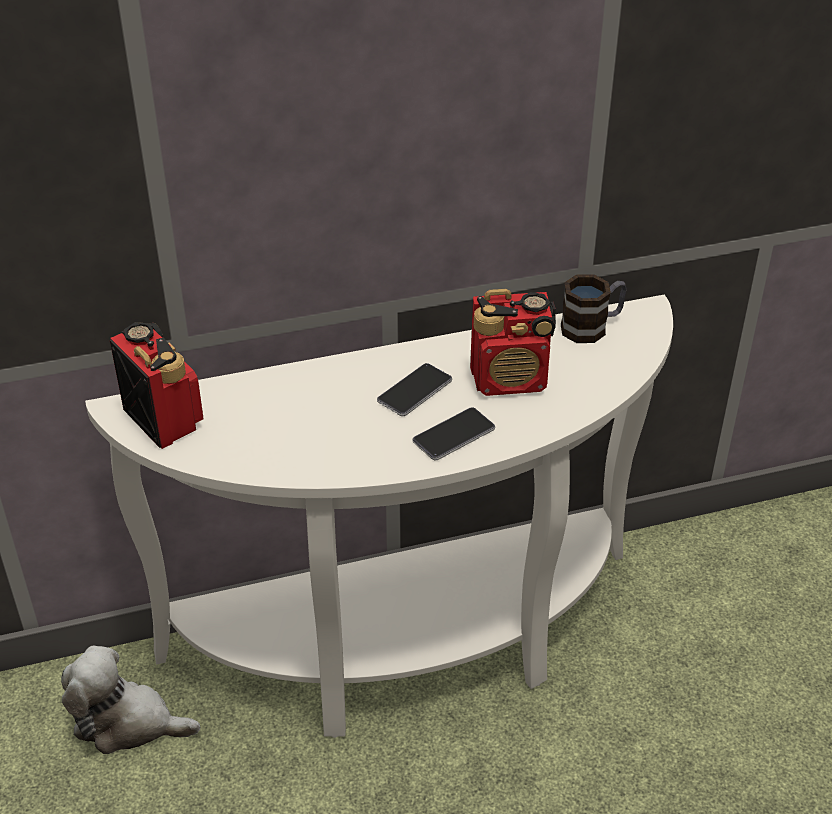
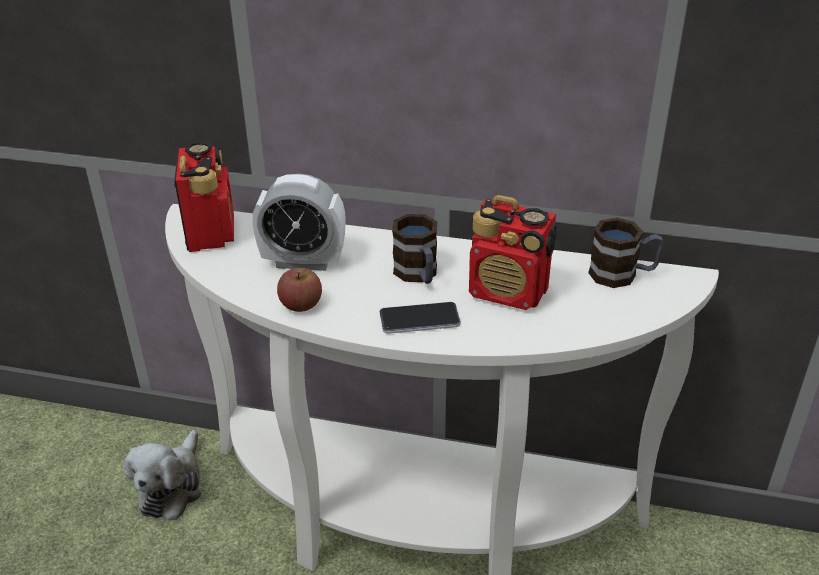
camera: 30 degrees right, 5 degrees down
plush toy [61,645,200,754] -> plush toy turned 120 degrees counterclockwise [124,430,201,520]
phone [377,363,452,416] -> mug [392,214,437,284]
none -> alarm clock [253,174,346,271]
none -> apple [277,268,322,312]

